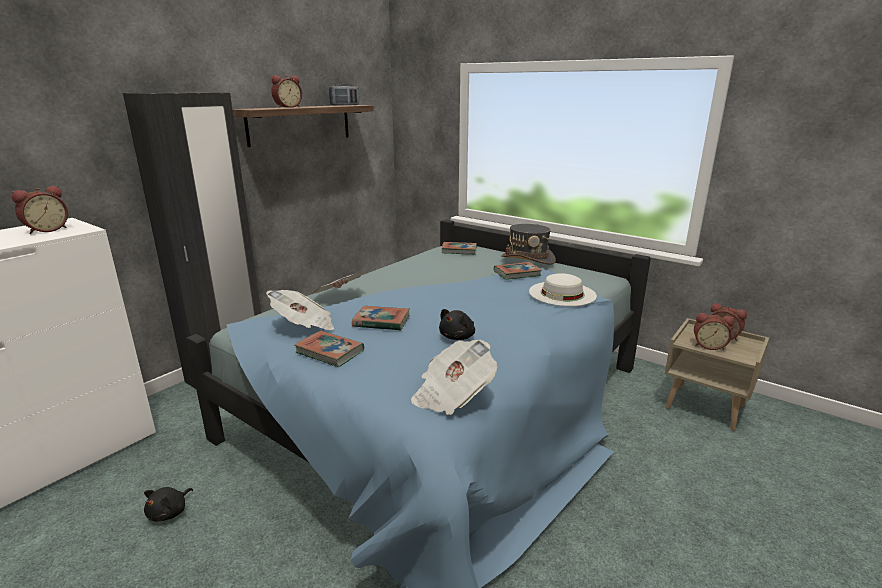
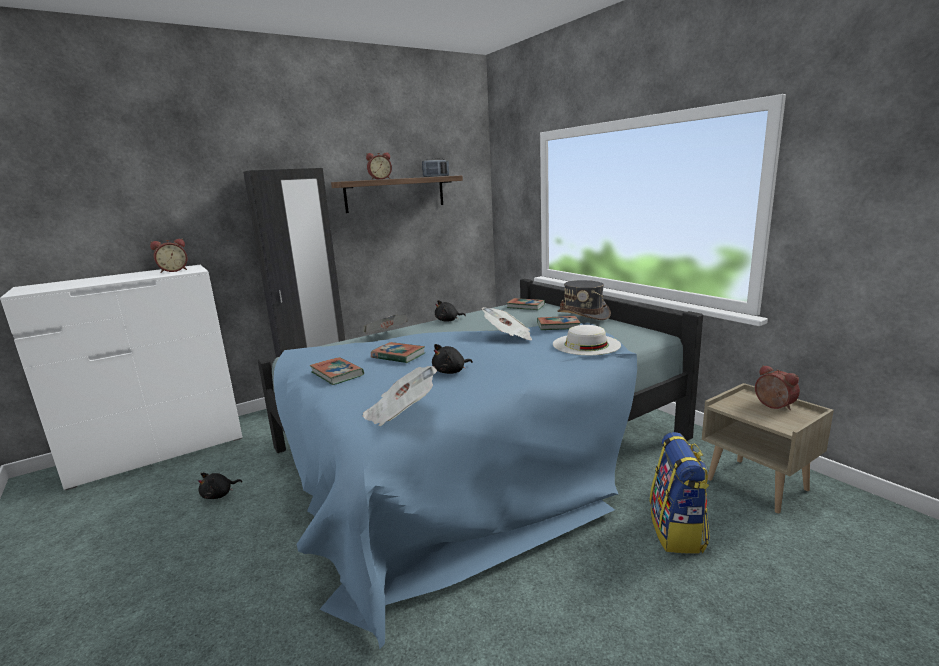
camera: 20 degrees right, 5 degrees down
newspaper [266,290,334,330] -> newspaper moved to [482,307,532,340]
alarm clock [694,313,734,350] -> none
none -> black plush toy [435,300,466,322]
none -> backpack [650,432,710,554]

